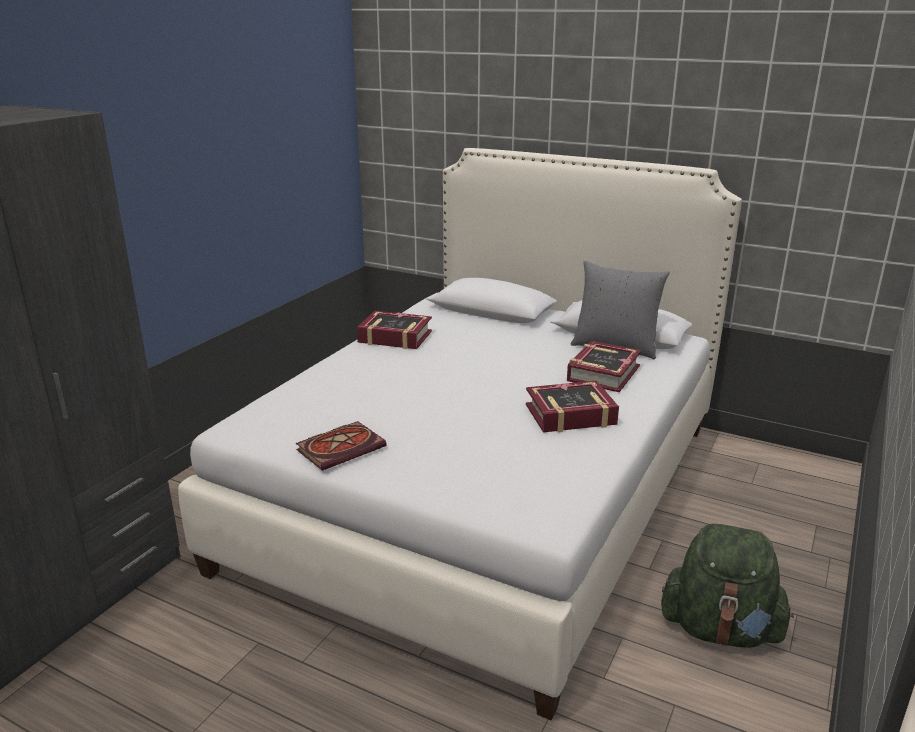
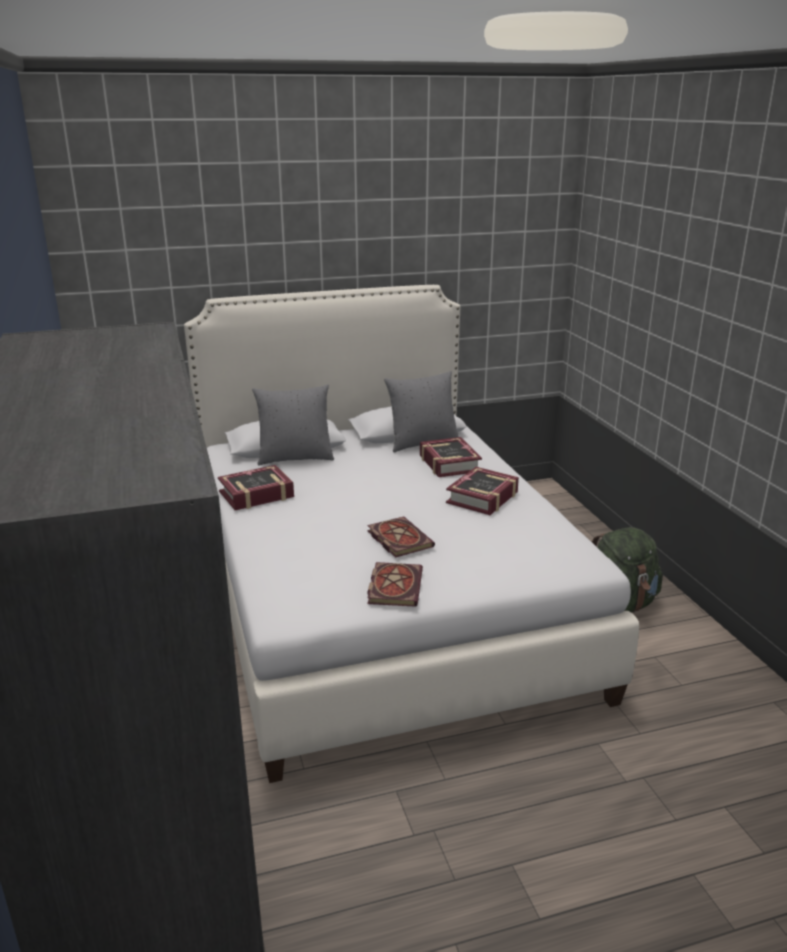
camera: 45 degrees left, 0 degrees up
none -> grey pillow [252,384,334,466]
none -> book [367,516,435,558]

